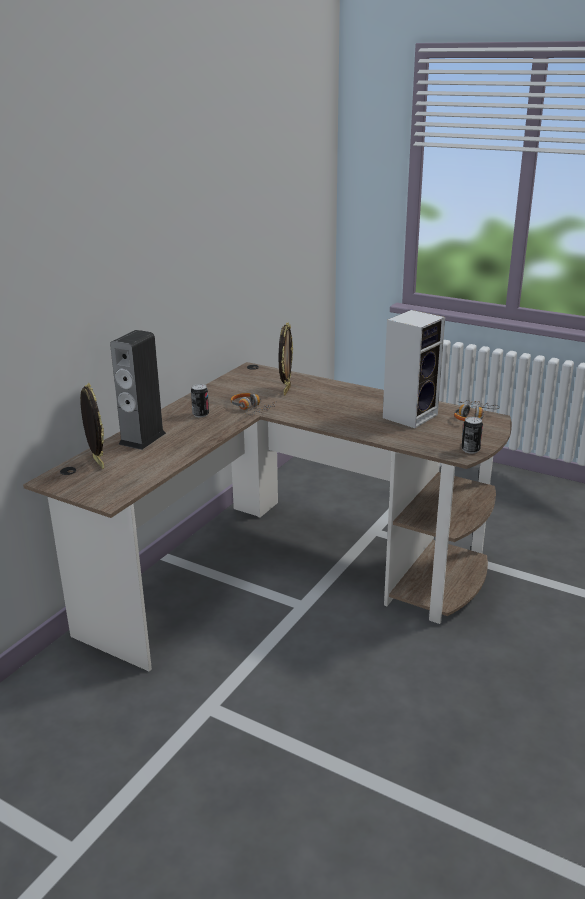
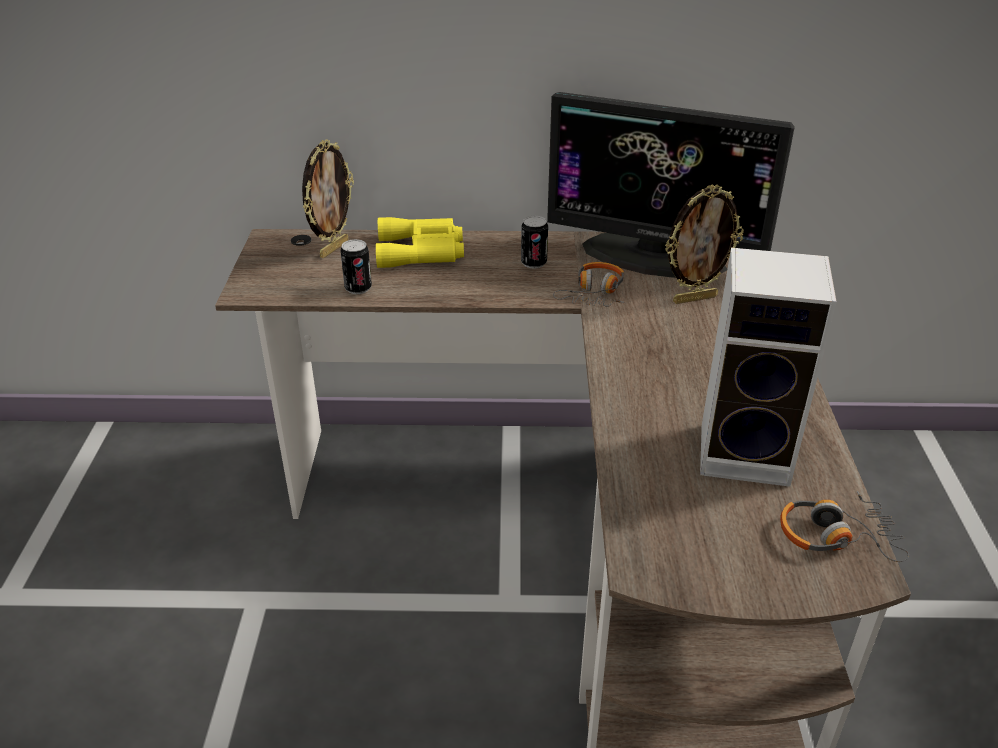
camera: 60 degrees right, 10 degrees up
speaker [110,330,166,450] -> yellow binoculars [376,217,464,268]
can [462,417,483,454] -> can moved to [341,239,372,294]
none -> monitor [547,92,795,278]

